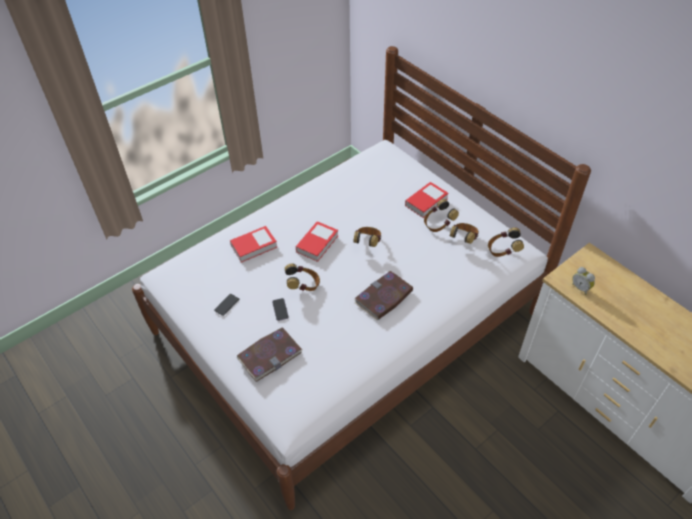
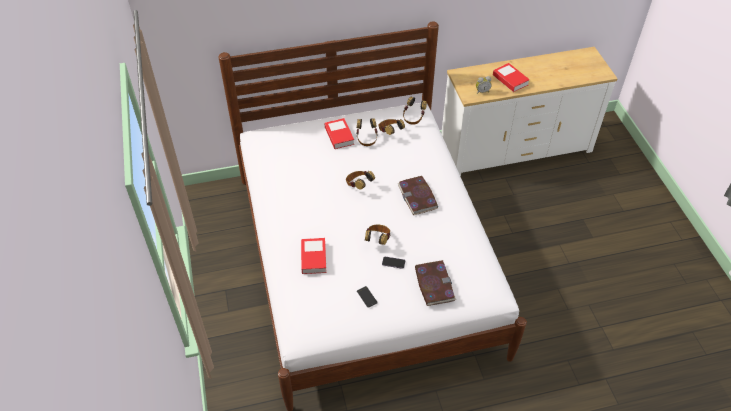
camera: 65 degrees left, 0 degrees up
book [296,221,338,262] -> book moved to [493,63,530,92]

